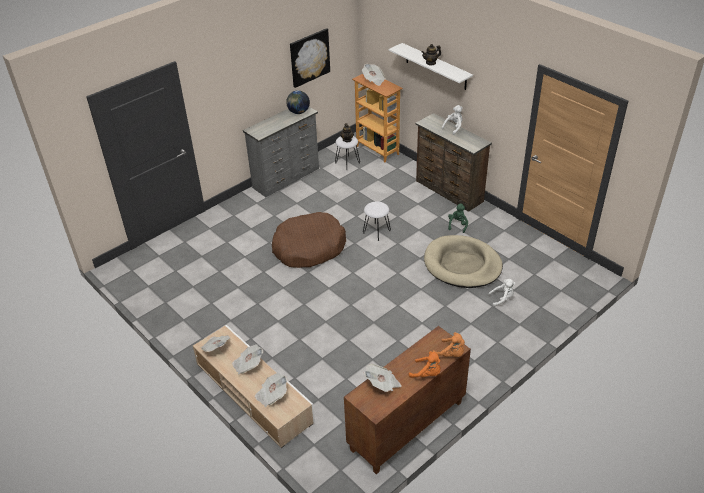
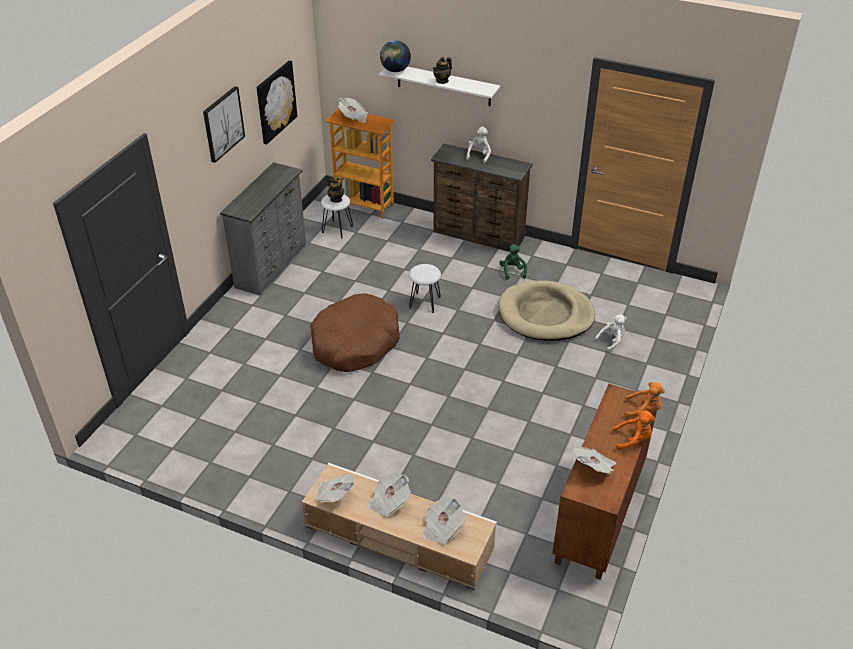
camera: 25 degrees left, 0 degrees up
globe [286,90,310,114] -> globe moved to [380,40,411,72]
none -> picture [203,86,245,163]

